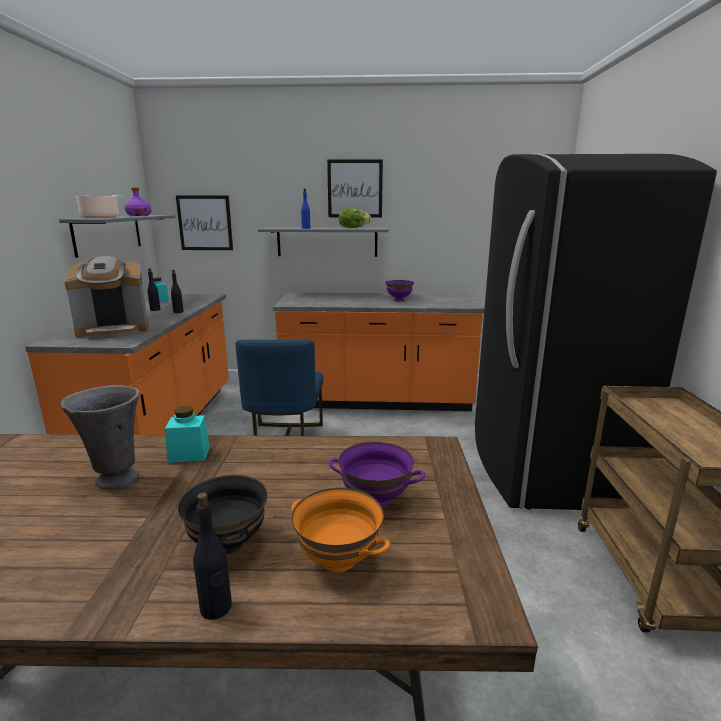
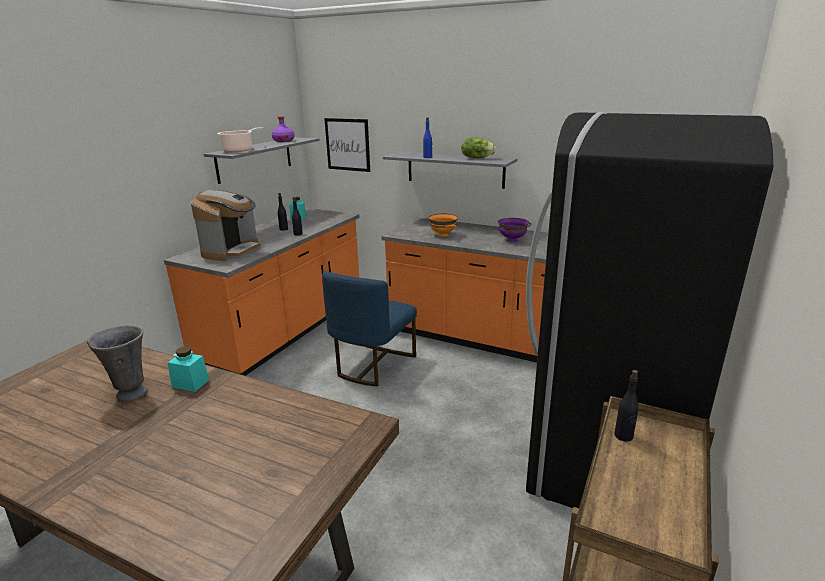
camera: 25 degrees right, 5 degrees up
coffee machine [64,256,149,339] -> coffee machine turned 75 degrees counterclockwise [191,190,261,261]
black bowl [177,475,268,554] -> none
black bottle [193,492,232,620] -> black bottle moved to [614,370,639,442]
orange bowl [291,488,390,573] -> orange bowl moved to [428,214,458,237]
picture [327,159,383,218] -> none
purple bowl [328,442,426,507] -> none

